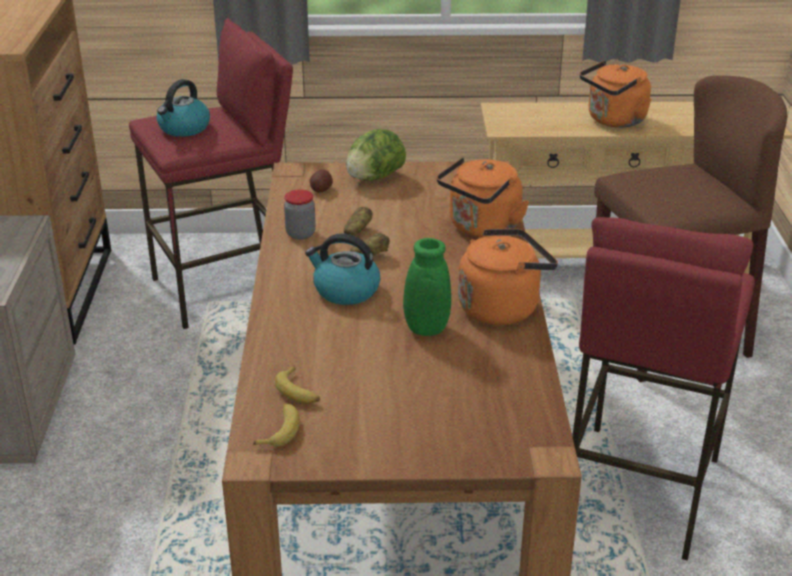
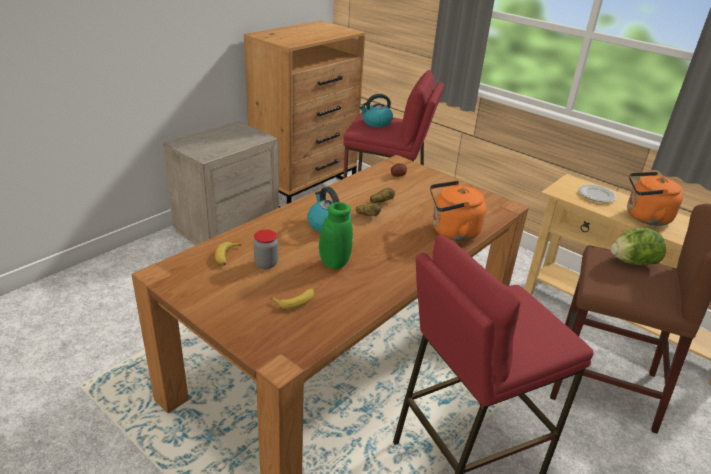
camera: 40 degrees right, 0 degrees up
banana [253,403,300,447] -> banana moved to [270,288,314,309]
jar [284,190,316,240] -> jar moved to [253,230,278,269]
lettuce [346,129,406,181] -> lettuce moved to [611,228,666,265]
orange kettle [458,228,558,325] -> none
none -> plate [579,185,617,202]

